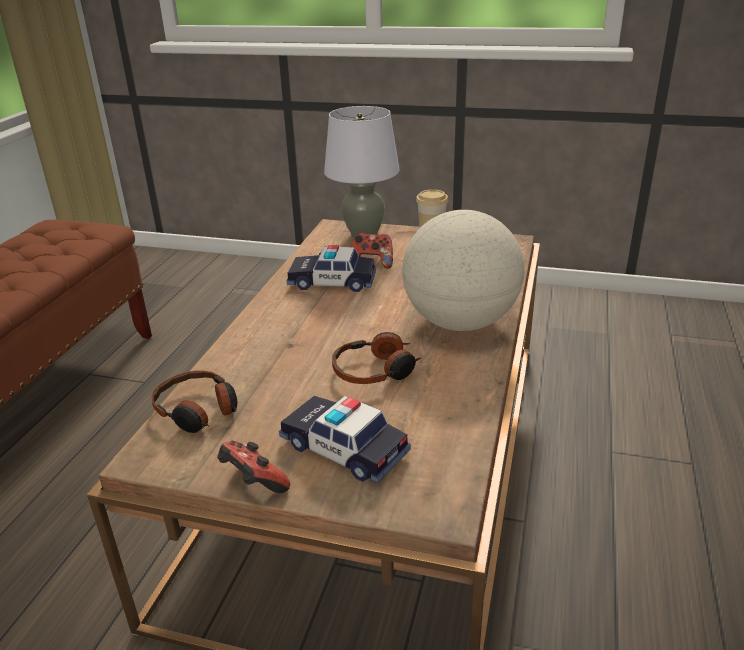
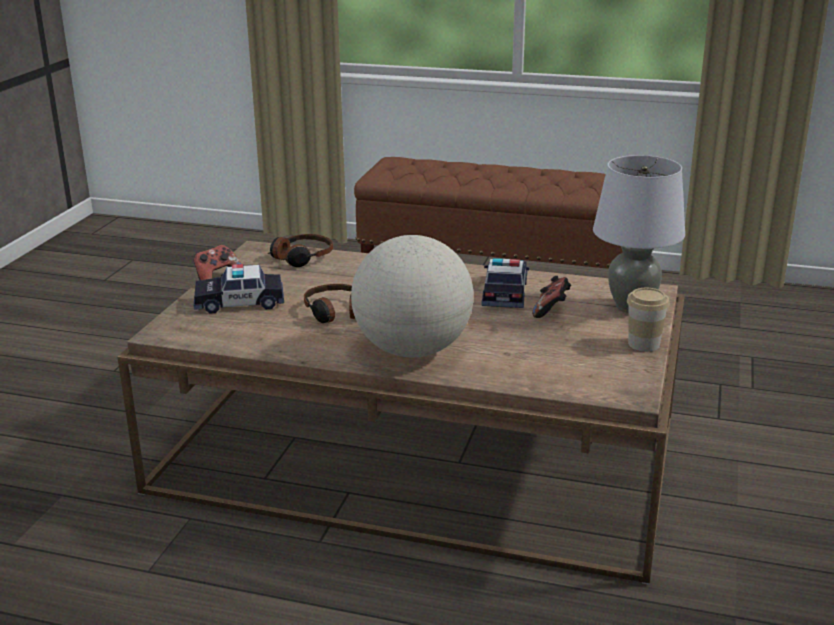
camera: 90 degrees right, 5 degrees down
toy car [279,396,411,483] -> toy car turned 135 degrees counterclockwise [194,264,284,314]

